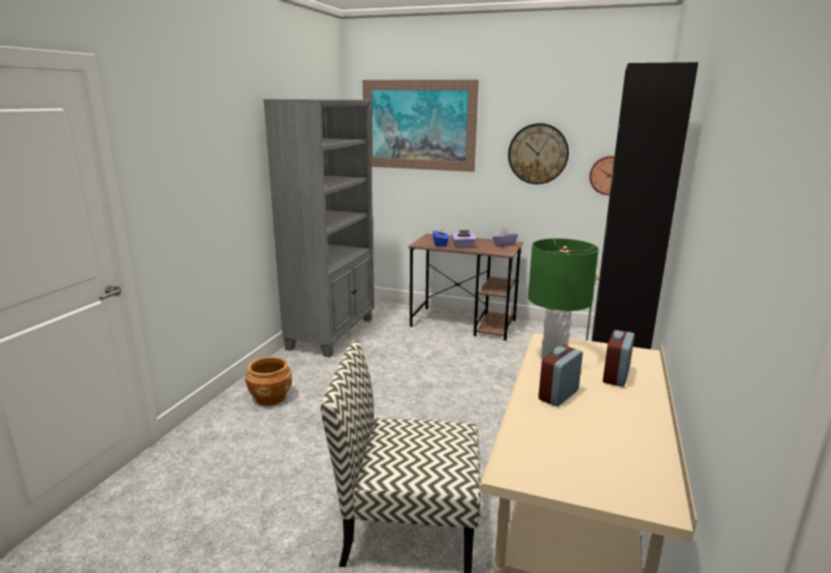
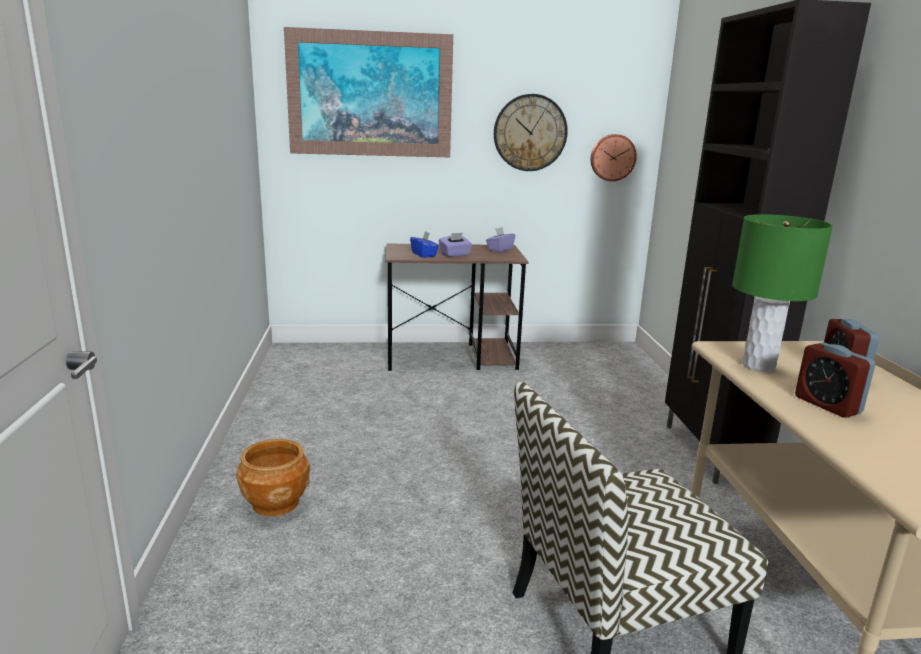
camera: 25 degrees left, 0 degrees up
grey bookcase [263,99,374,357] -> none
alarm clock [538,345,583,406] -> alarm clock turned 45 degrees counterclockwise [795,342,876,418]

